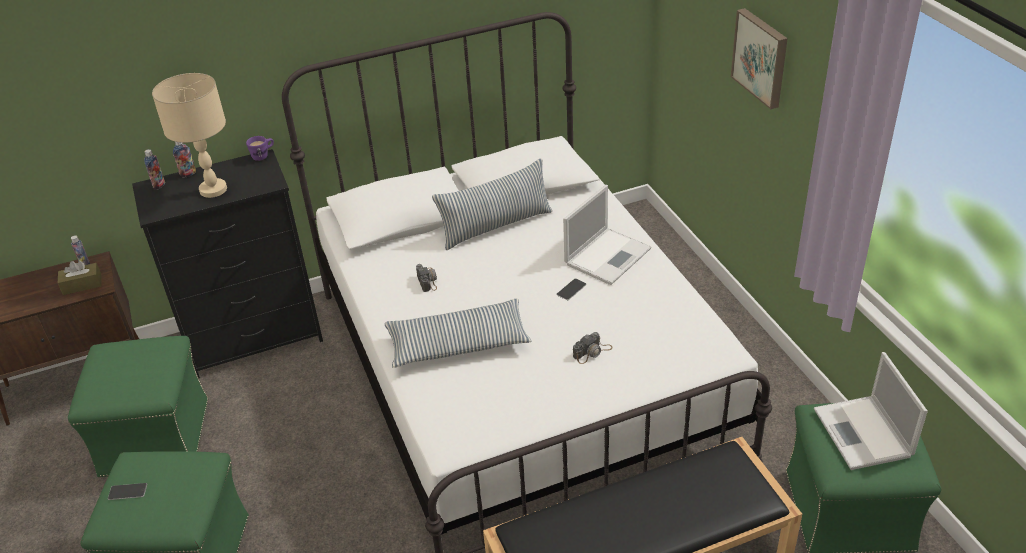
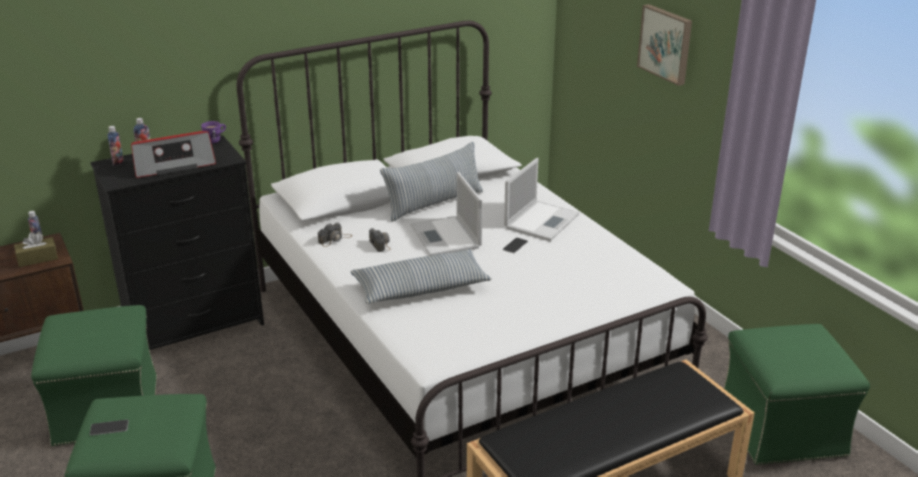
camera: 10 degrees left, 10 degrees down
beige table lamp [152,73,227,198] -> radio [131,131,216,178]
camera [573,332,613,364] -> camera moved to [318,222,352,247]
laptop [814,352,928,470] -> laptop moved to [410,172,482,256]

